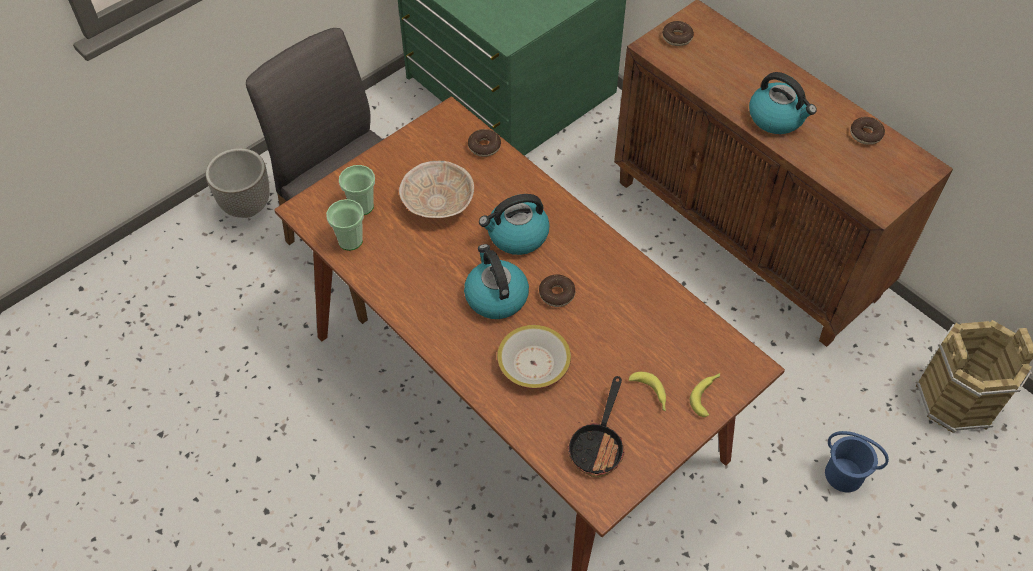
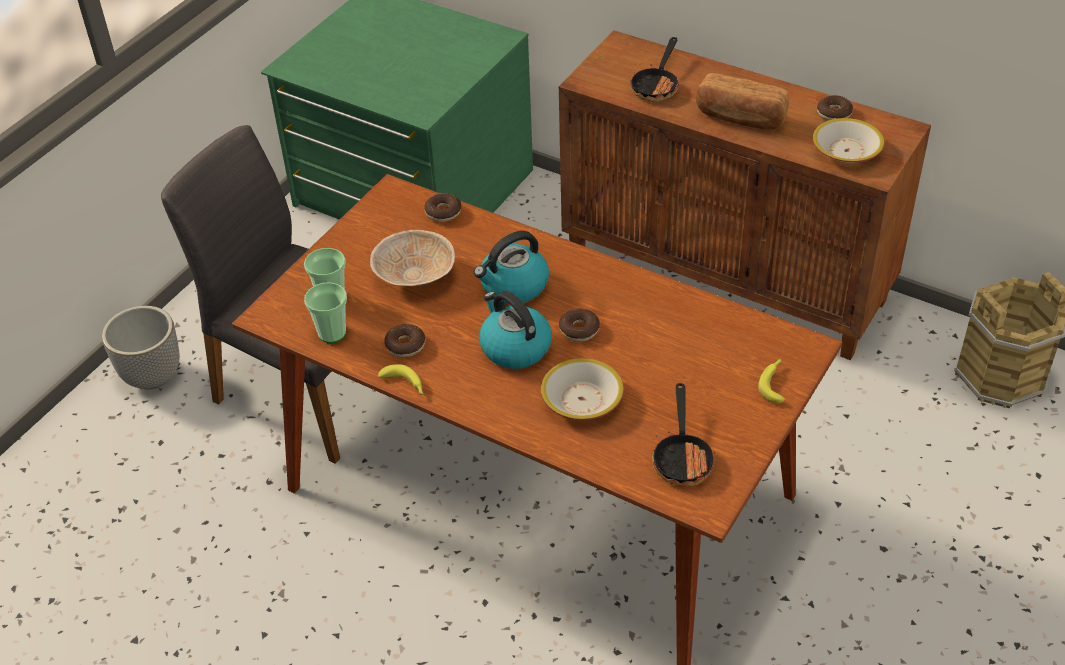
camera: 15 degrees left, 10 degrees down
banana [629,372,666,411] -> banana moved to [378,364,424,395]
donut [662,21,694,46] -> donut moved to [384,324,425,357]
kettle [749,72,817,134] -> bread [696,73,789,130]
blue bucket [825,431,889,492] -> none
none -> frying pan [630,37,679,102]
none -> bowl [813,118,884,163]

